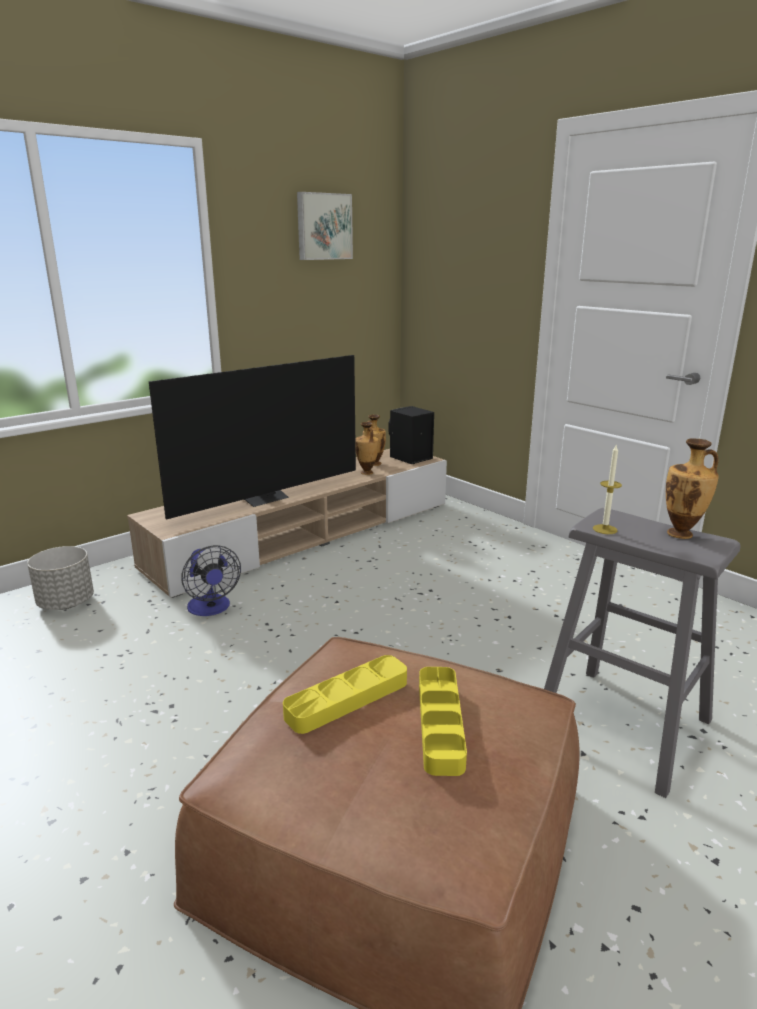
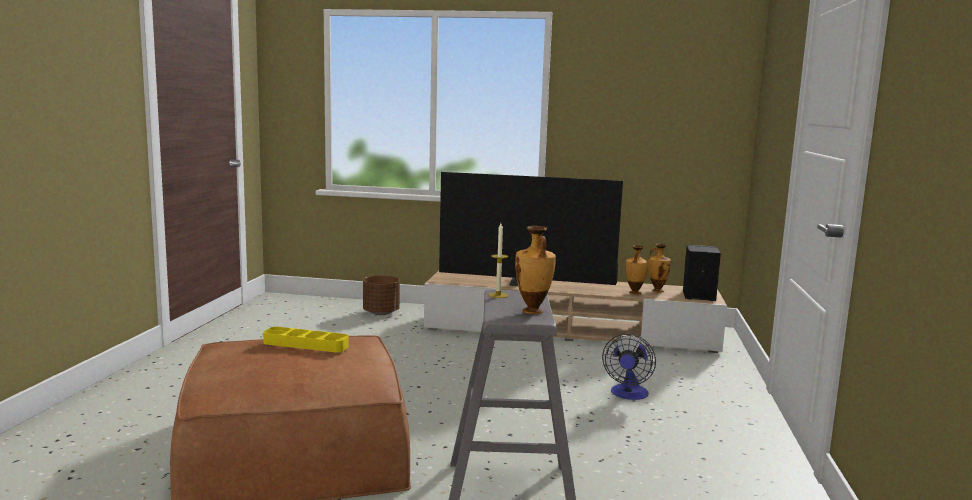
camera: 50 degrees right, 10 degrees down
grey planter [27,546,94,610] -> brown planter [363,275,400,315]
fan [182,545,241,616] -> fan moved to [602,334,656,400]
picture [297,192,353,260] -> none
yellow tray [419,667,467,776] -> none

